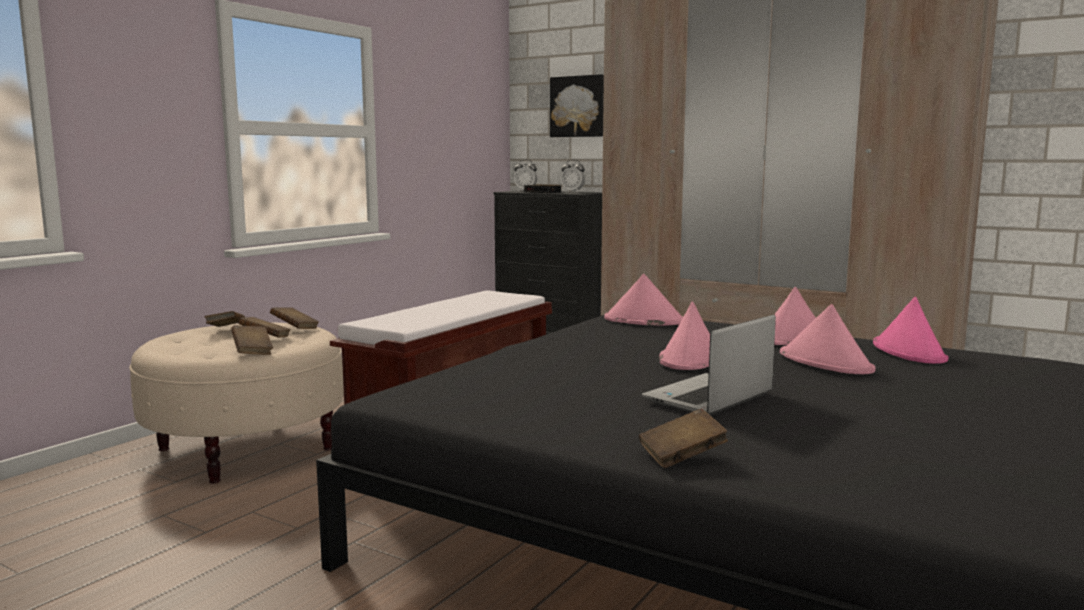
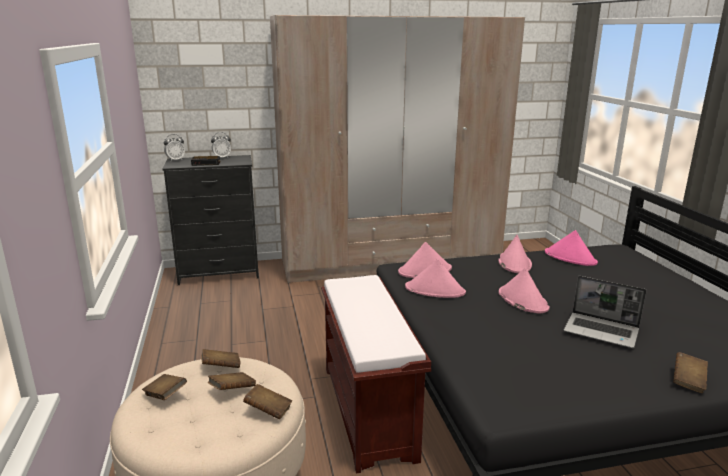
camera: 45 degrees left, 10 degrees up
picture [550,74,604,137] -> none
laptop [642,315,776,416] -> laptop turned 60 degrees counterclockwise [564,276,647,348]
pink hat [780,304,876,374] -> pink hat moved to [405,259,466,298]

